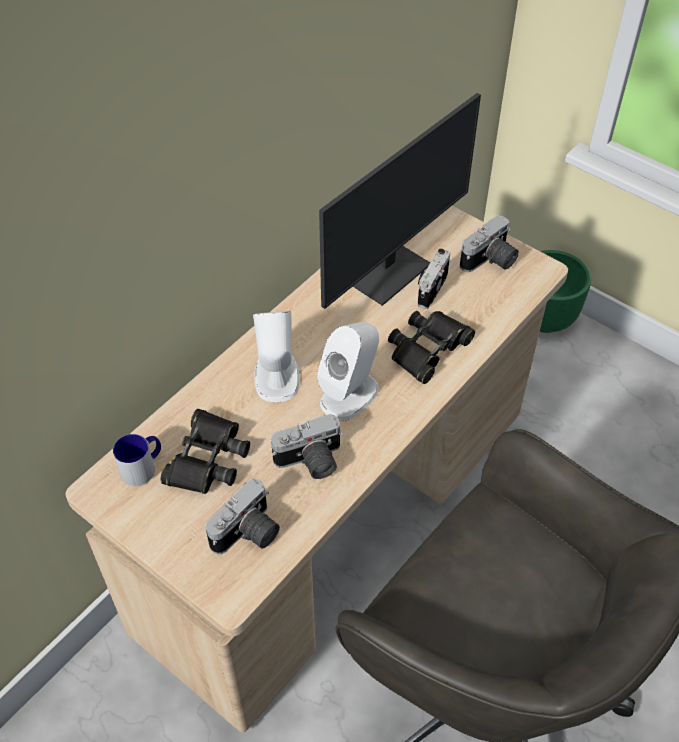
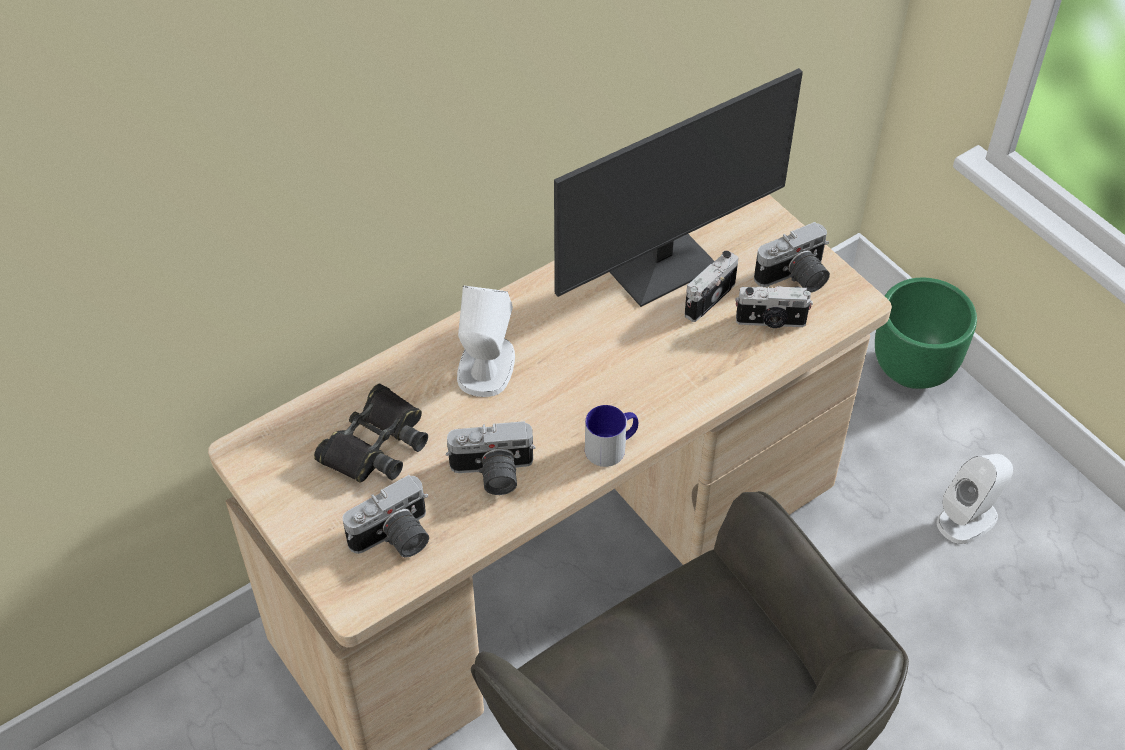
camera: 15 degrees right, 0 degrees up
mug [113,434,161,486] -> mug moved to [585,405,638,467]
white speaker [317,322,379,421] -> white speaker moved to [937,454,1013,544]
black binoculars [388,311,475,384] -> none
none -> camera [736,286,813,328]

